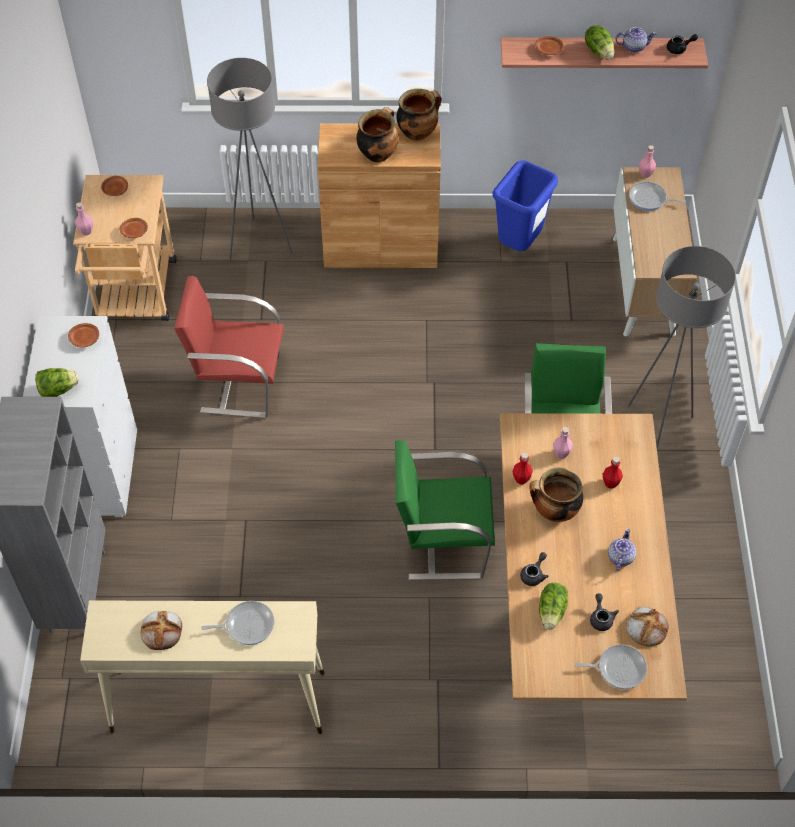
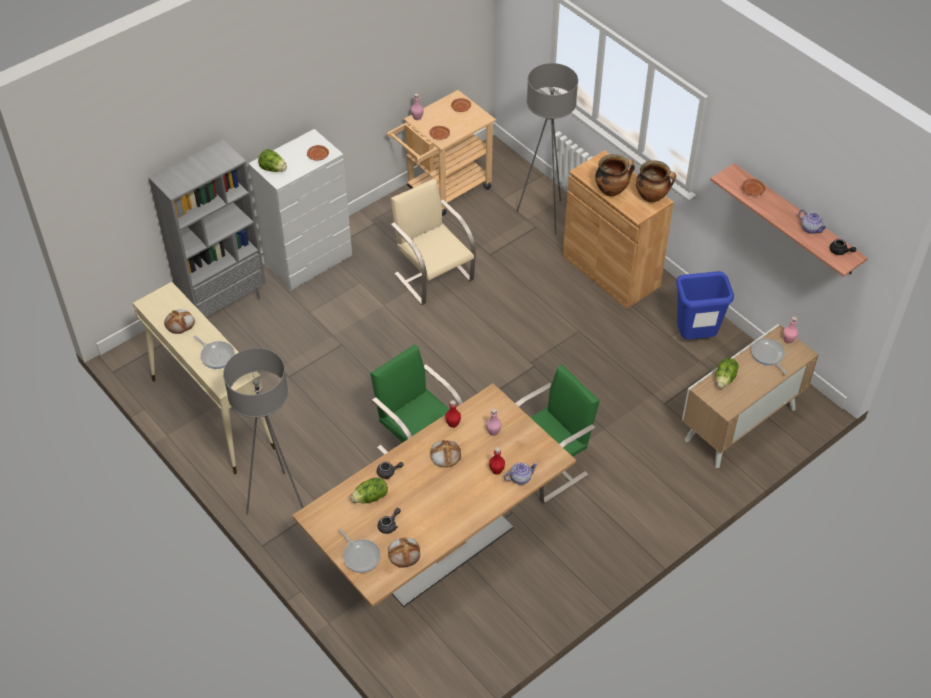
camera: 50 degrees right, 5 degrees down
red chair [174,276,284,418] -> beige chair [390,179,476,305]
cooking pot [530,468,583,522] -> bread [431,440,461,467]
lettuce [585,25,615,59] -> lettuce moved to [715,358,739,388]
teapot [608,528,636,571] -> teapot moved to [504,462,538,485]
grey floor lamp [628,246,736,449] -> grey floor lamp moved to [223,348,304,515]

